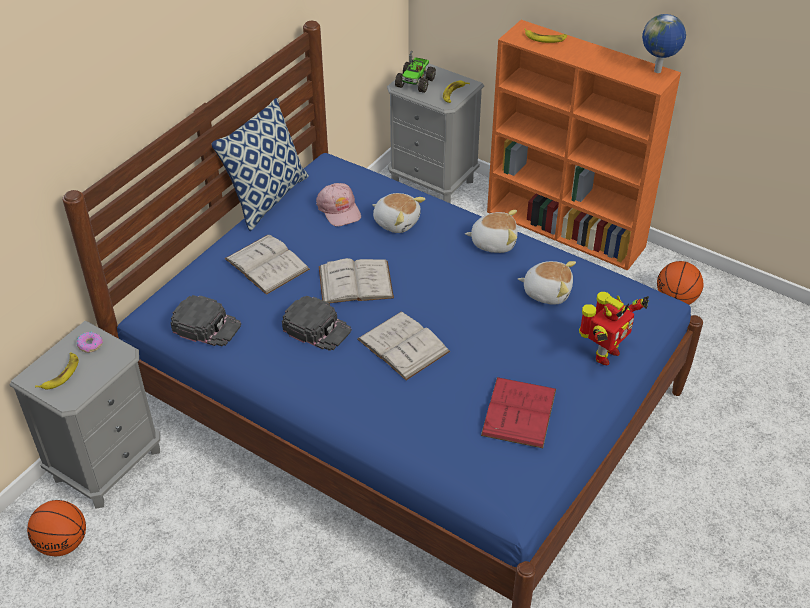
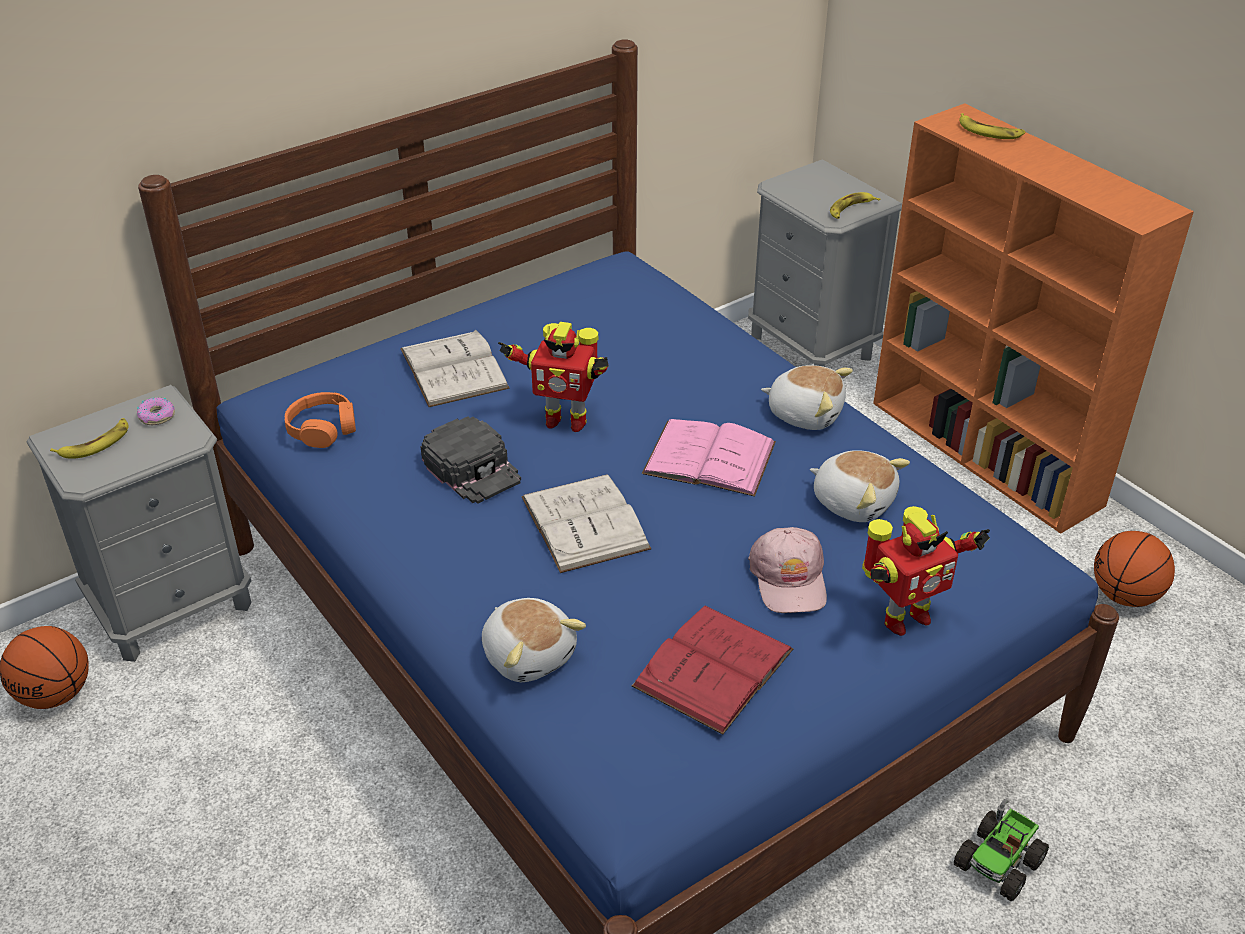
camera: 20 degrees right, 5 degrees down
black cap [170,295,241,347] -> orange headphones [285,392,356,448]
pillow [212,98,309,231] -> none
pink cap [316,183,361,226] -> pink cap moved to [748,527,827,613]
white book [319,258,394,303] -> toy robot [498,322,609,432]
plush toy [372,193,425,233] -> plush toy moved to [482,598,586,682]
toy truck [395,51,436,93] -> toy truck moved to [954,799,1049,901]
globe [642,14,686,73] -> none
none -> pink book [642,419,776,497]

